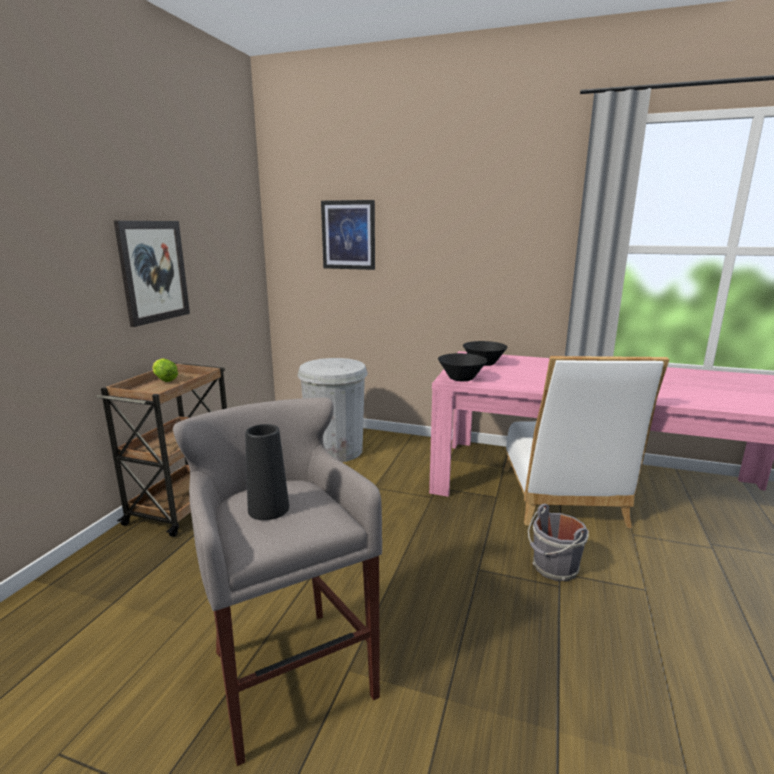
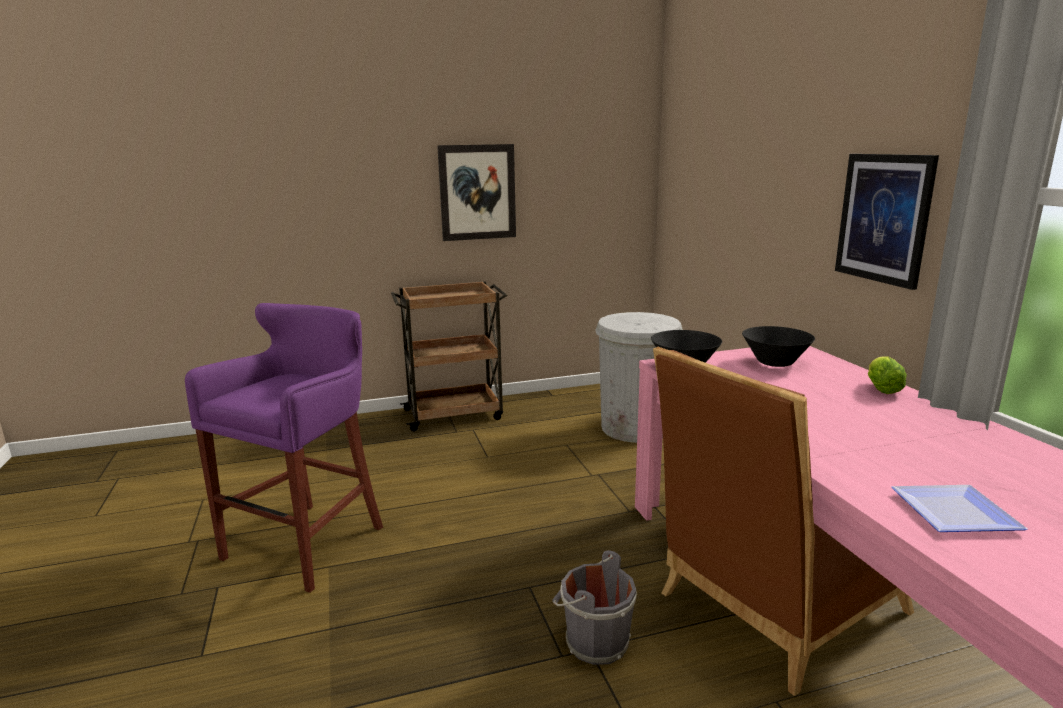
camera: 55 degrees right, 0 degrees up
lettuce [152,358,178,382] -> lettuce moved to [868,356,907,394]
grey stool [173,397,382,766] -> purple stool [185,303,383,593]
black vase [245,424,289,520] -> none
picture [321,200,375,270] -> picture moved to [835,154,939,290]
white chair [504,356,669,528] -> brown chair [653,347,914,696]
none -> plate [891,485,1027,532]

